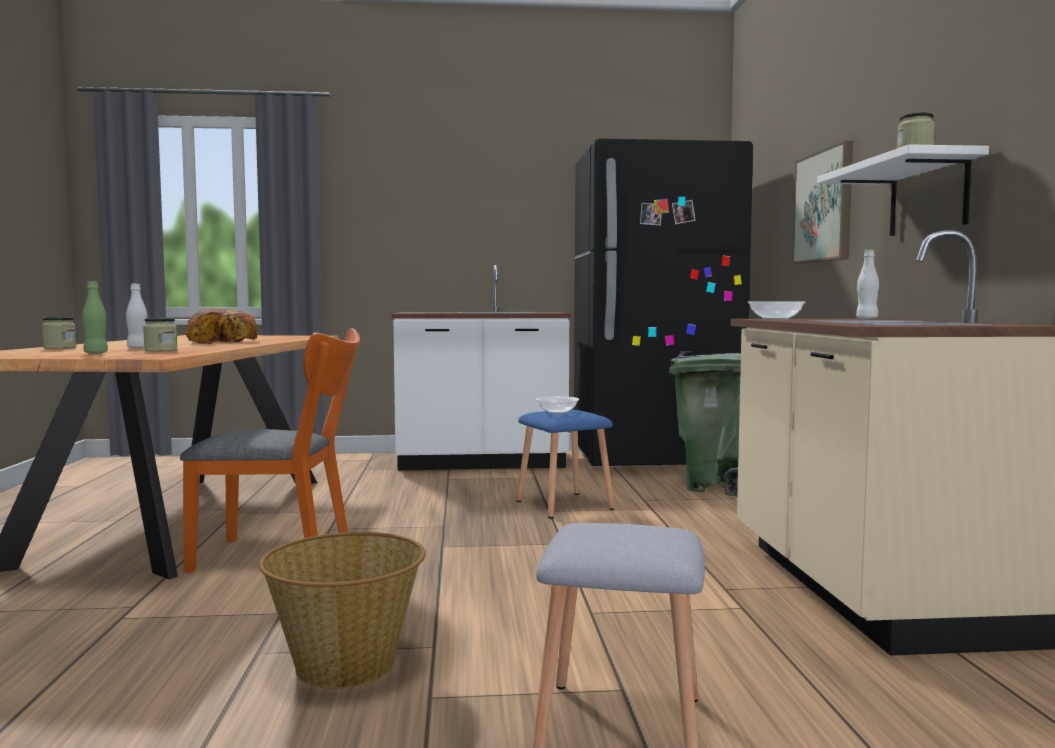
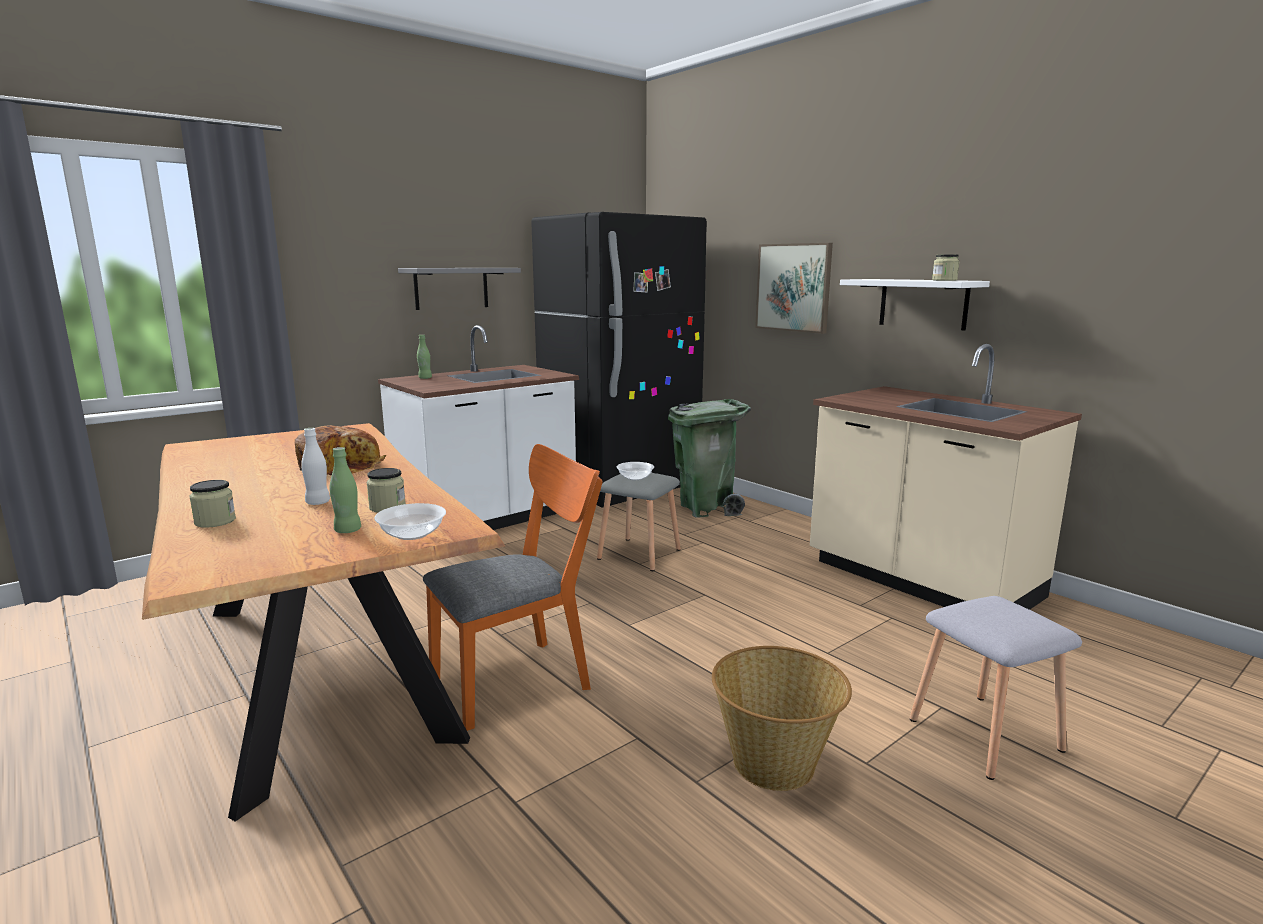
camera: 35 degrees left, 10 degrees up
blue stool [516,410,615,518] -> grey stool [597,473,681,571]
bowl [748,301,805,320] -> bowl moved to [374,503,446,540]
white bottle [856,250,879,319] -> none
none -> grey shelf [398,268,521,310]
none -> green bottle [417,335,432,379]

